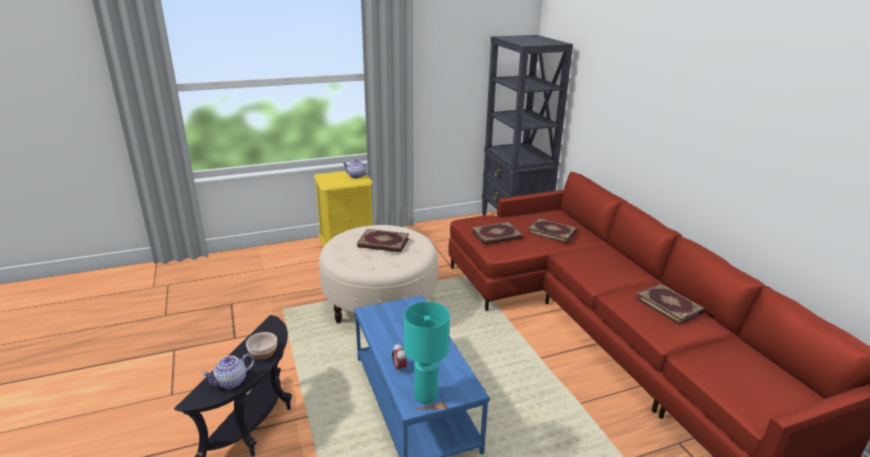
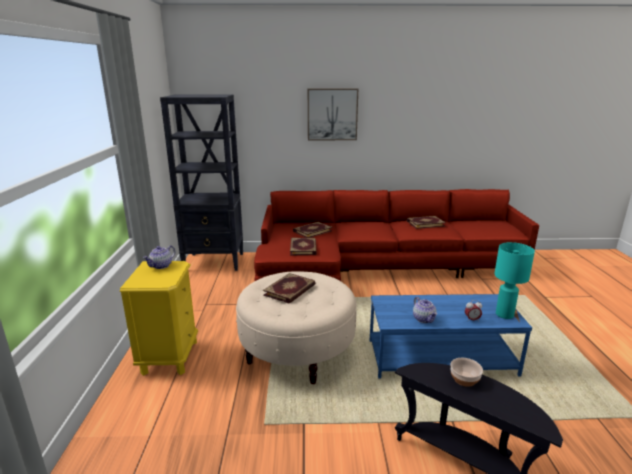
camera: 70 degrees left, 5 degrees down
teapot [202,354,254,389] -> teapot moved to [413,297,437,323]
none -> picture [308,89,358,140]

